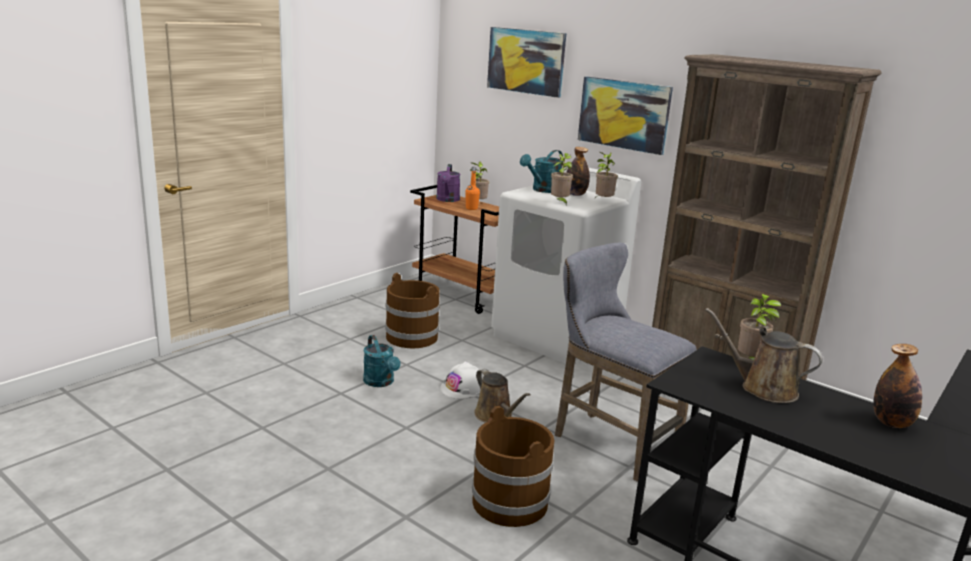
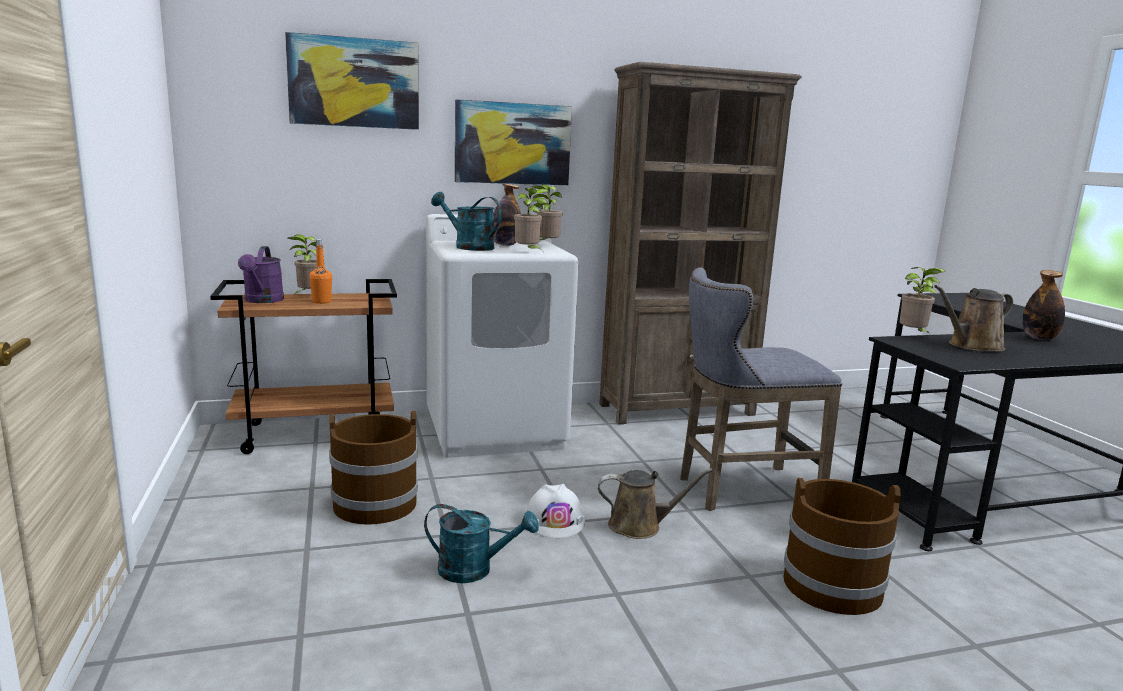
camera: 55 degrees left, 5 degrees down
purple watering can [436,164,461,202] -> purple watering can turned 45 degrees clockwise [238,246,284,303]
turquoise watering can [520,150,563,193] -> turquoise watering can turned 135 degrees clockwise [431,192,502,251]

